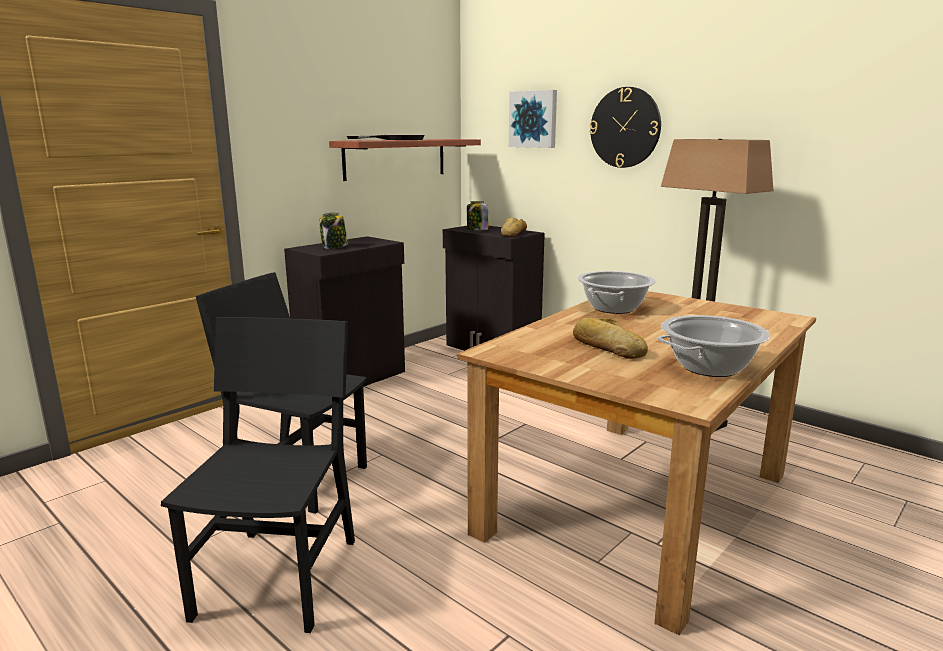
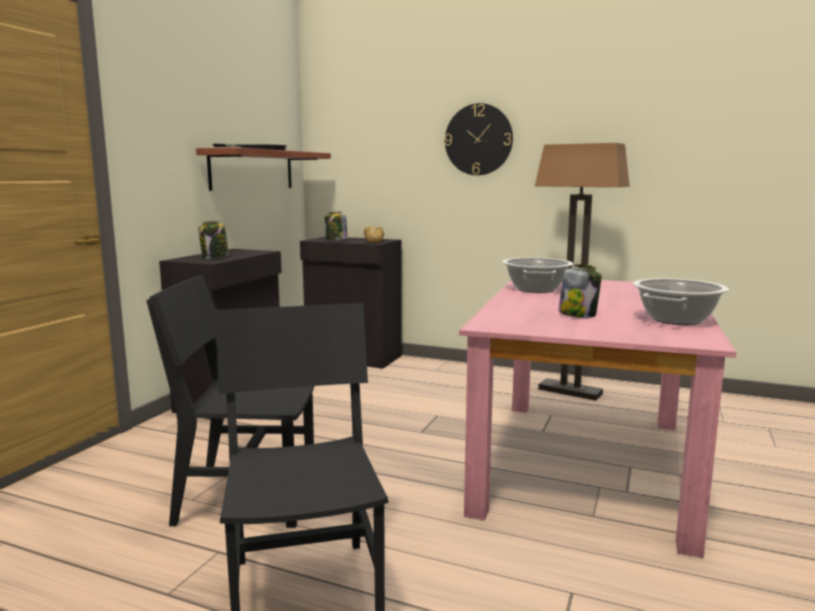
camera: 20 degrees left, 5 degrees down
brown dining table [457,291,816,635] -> pink dining table [459,280,736,558]
picture [509,90,557,148] -> none
bread [573,318,648,359] -> jar [558,264,601,318]

